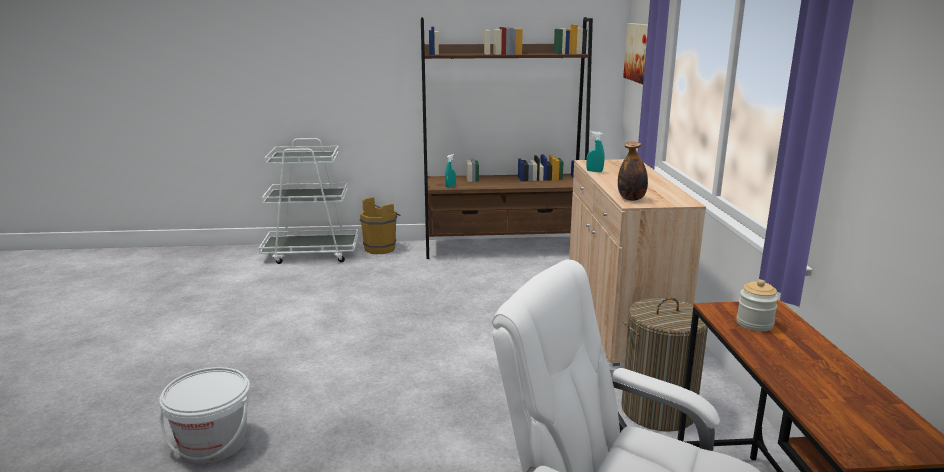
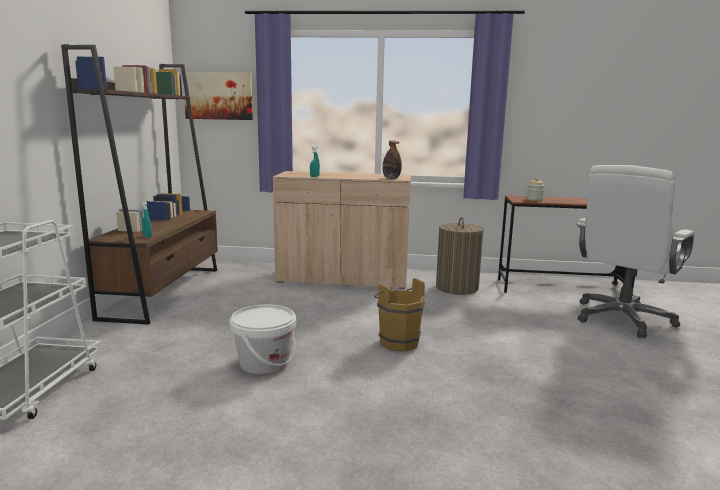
camera: 80 degrees left, 5 degrees down
white bucket [159,367,251,464] -> white bucket moved to [230,305,296,374]
brown bucket [360,197,401,254] -> brown bucket moved to [374,278,425,352]

